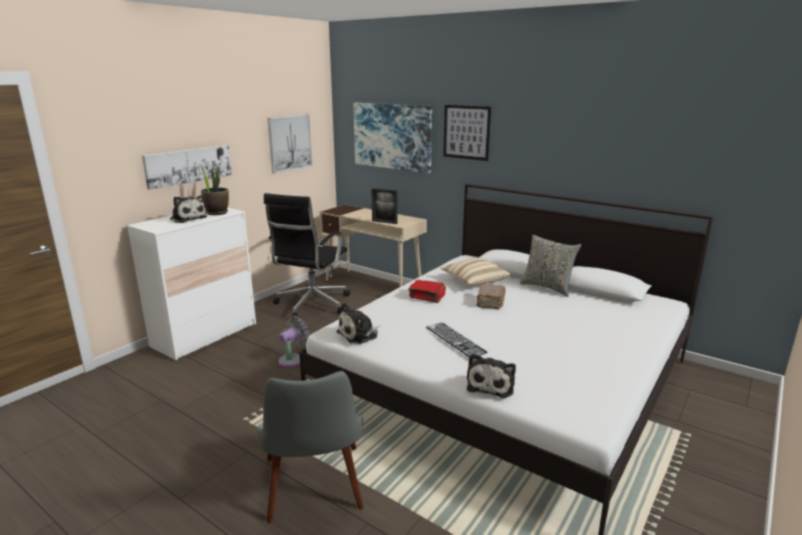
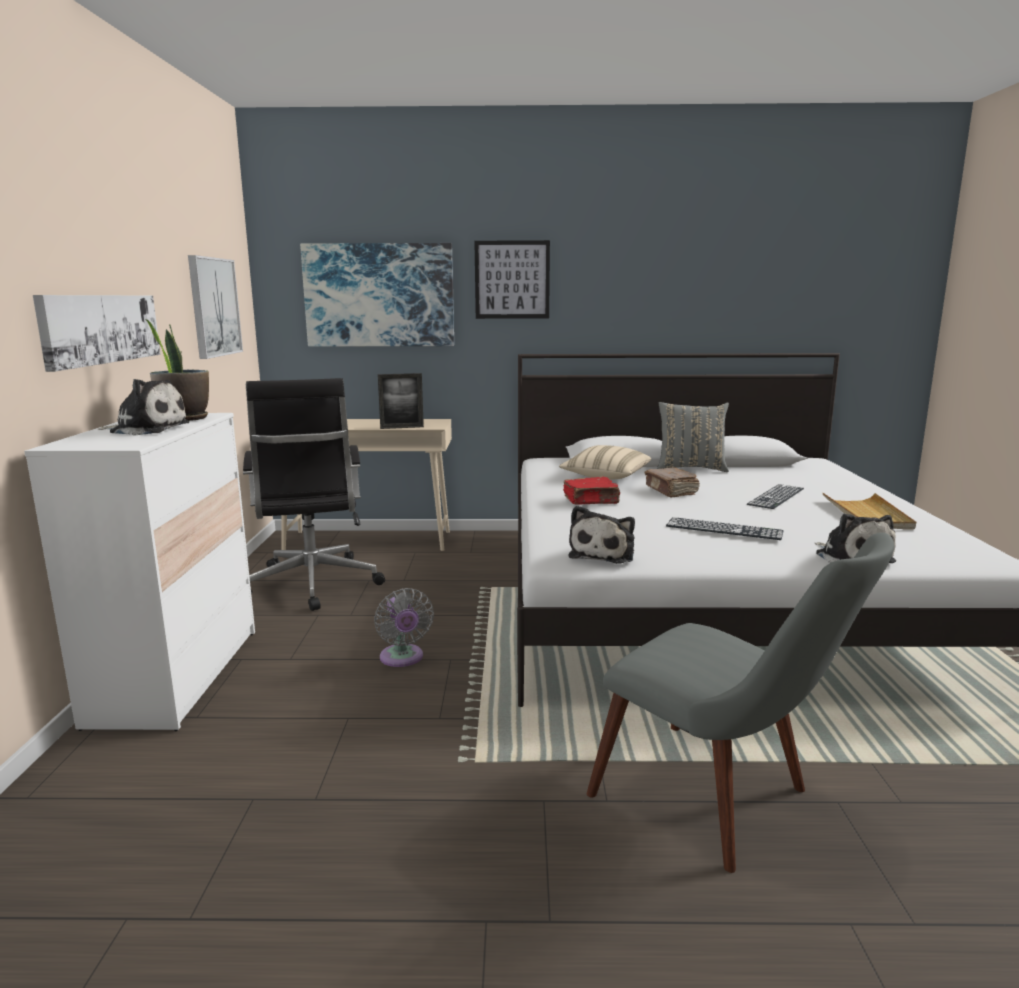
camera: 35 degrees left, 5 degrees down
grey fan [279,316,310,367] -> grey fan turned 150 degrees clockwise [374,588,434,667]
none -> keyboard [747,484,804,509]
none -> beige tray [823,493,916,529]

